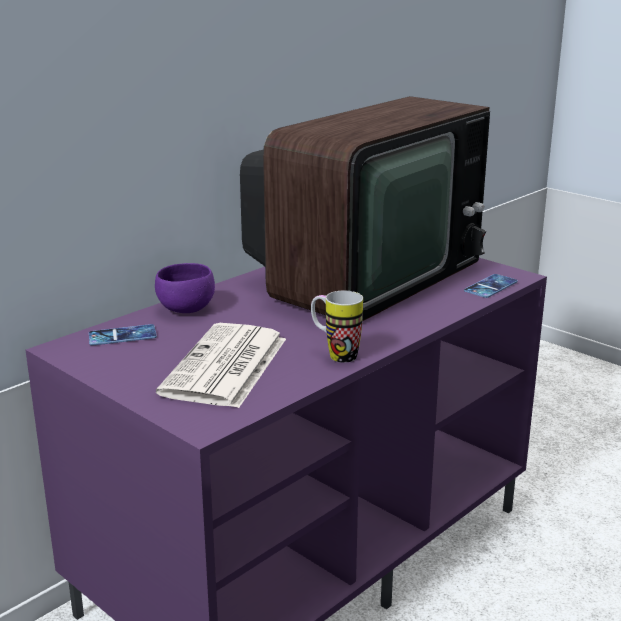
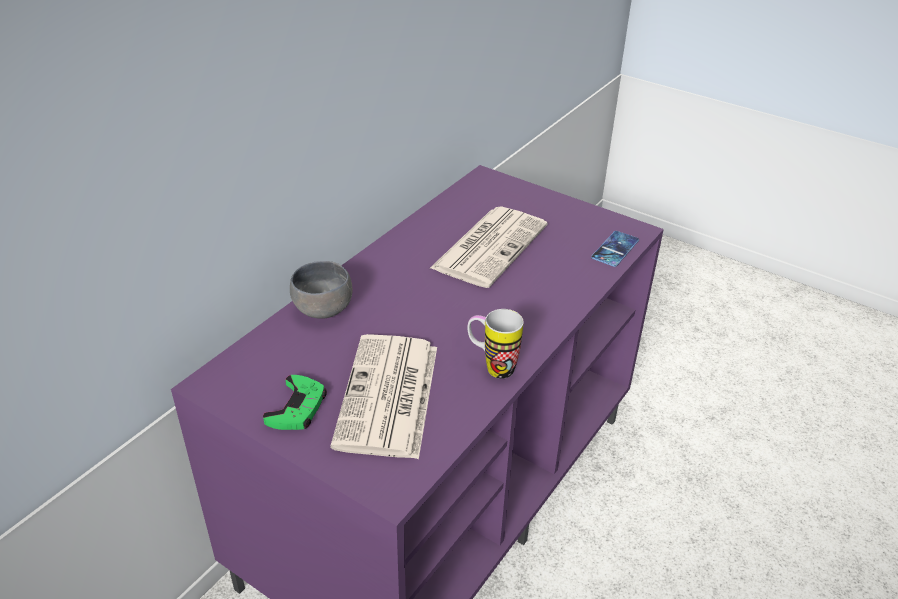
camera: 10 degrees left, 15 degrees up
phone [89,324,157,346] -> none
purple bowl [155,263,215,313] -> grey bowl [290,261,353,319]
television [240,96,490,321] -> newspaper [429,206,547,288]
none -> green game controller [263,375,327,430]

